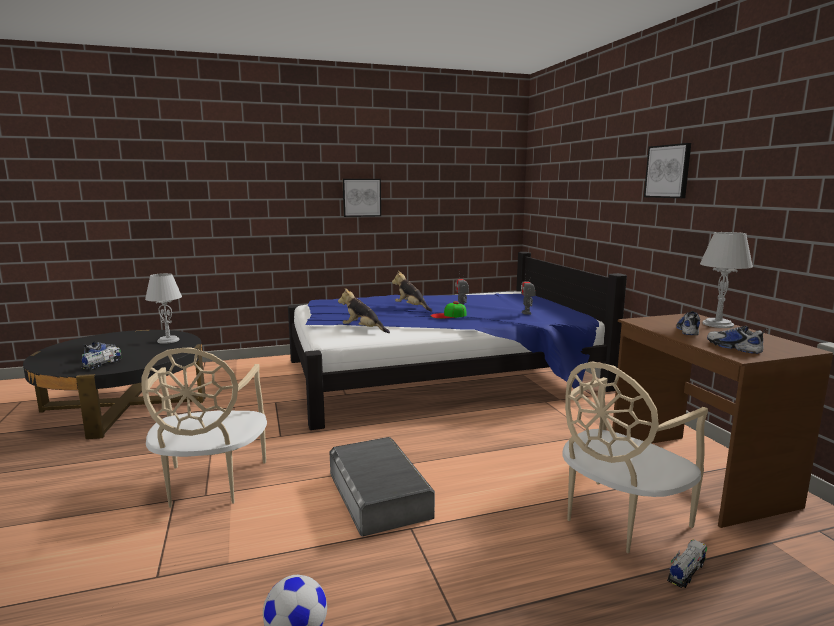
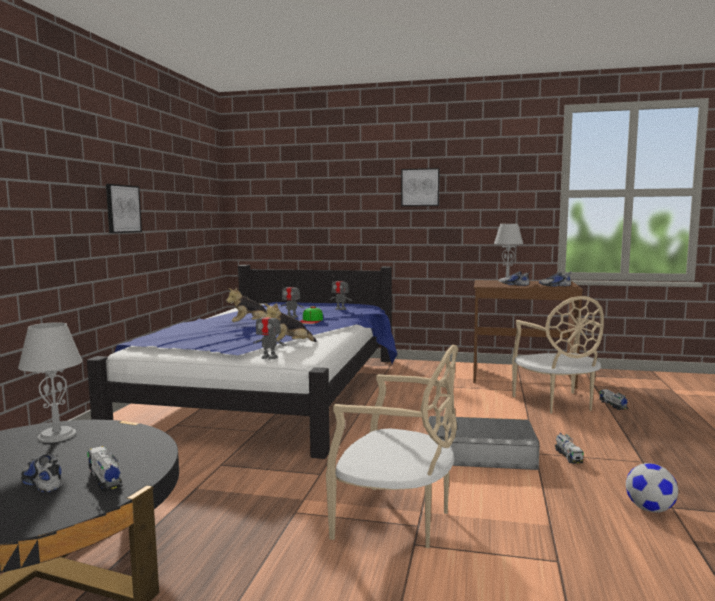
camera: 60 degrees left, 5 degrees down
none -> toy robot [253,308,286,359]
none -> toy truck [554,433,584,464]

